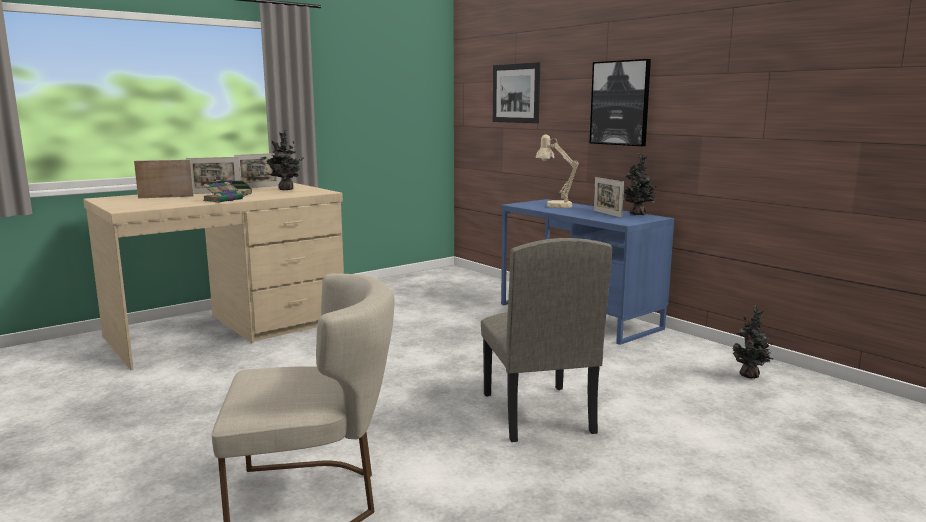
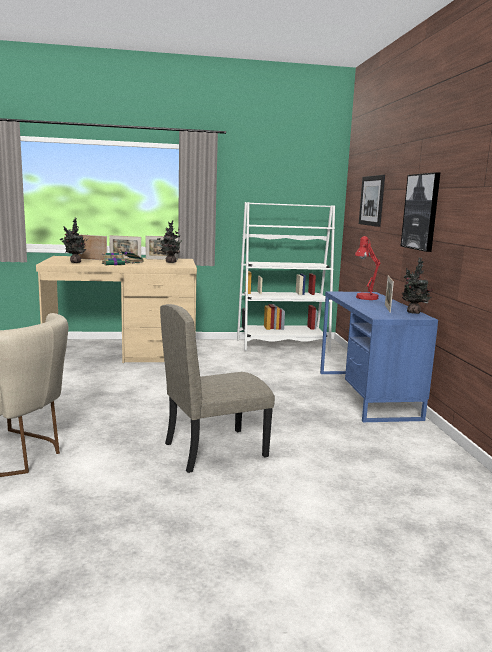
camera: 30 degrees right, 0 degrees up
beige chair [481,238,612,442] -> beige chair turned 45 degrees clockwise [160,304,275,473]
beige table lamp [535,134,579,208] -> red table lamp [355,236,381,300]
potted plant [733,305,773,379] -> potted plant moved to [60,218,89,263]
none -> white bookcase [237,202,335,351]

